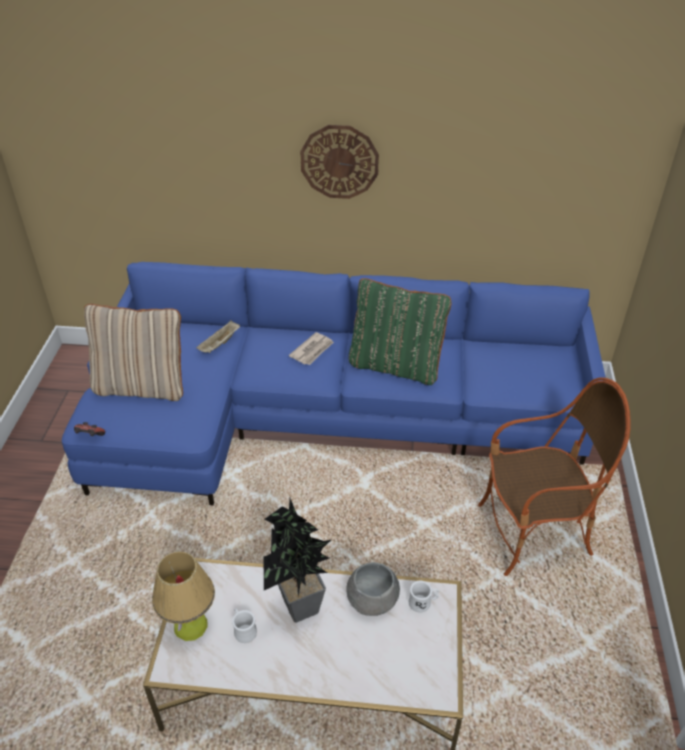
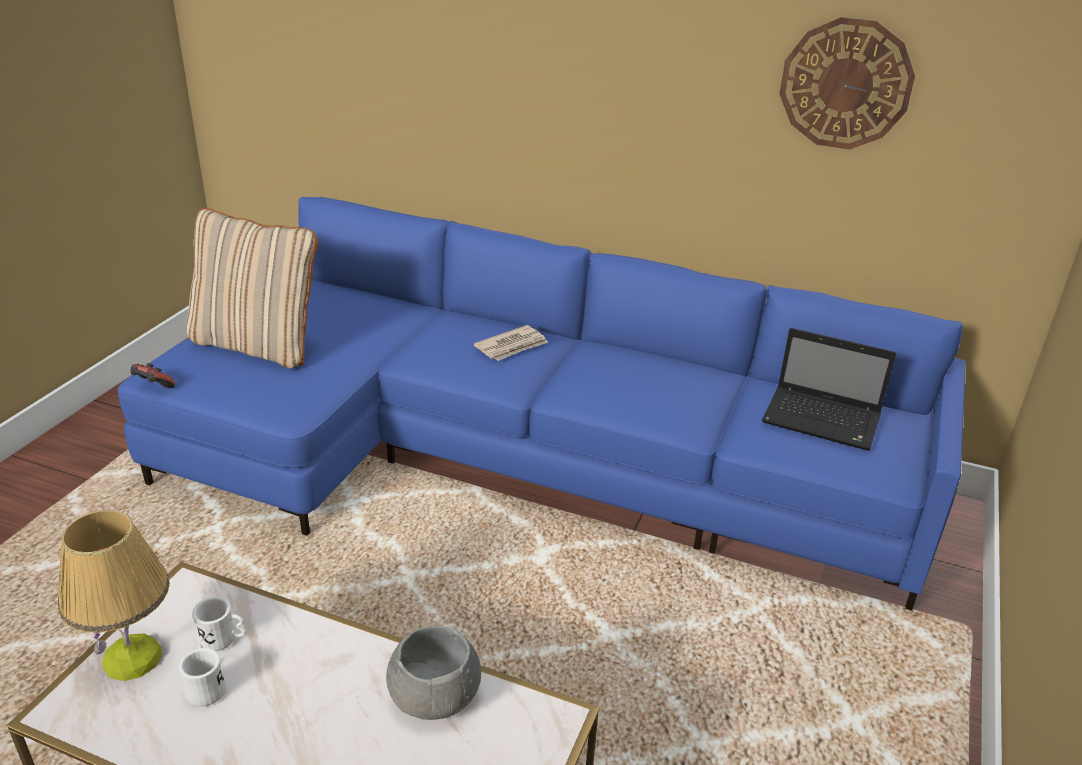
camera: 15 degrees right, 10 degrees down
beige tray [196,320,240,353] -> none
potted plant [264,498,331,623] -> none
wall clock [300,125,379,199] -> wall clock moved to [780,17,915,150]
green pillow [349,278,452,385] -> none
white mug [409,581,439,612] -> white mug moved to [192,597,246,651]
armchair [478,378,631,576] -> none
none -> laptop [762,328,896,451]

